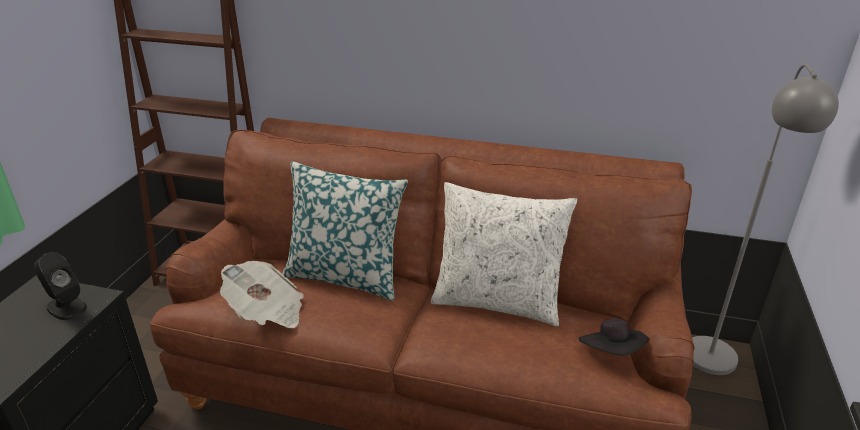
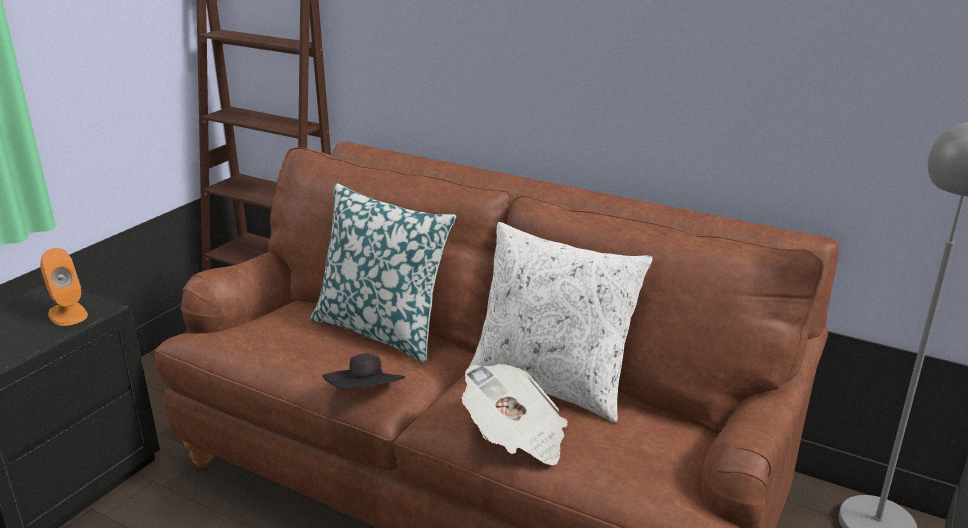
camera: 15 degrees right, 5 degrees down
black speaker [34,252,87,320] -> orange speaker [40,248,88,326]
newspaper [220,261,304,328] -> newspaper moved to [462,364,568,465]
black hat [578,318,649,355] -> black hat moved to [323,353,406,390]

